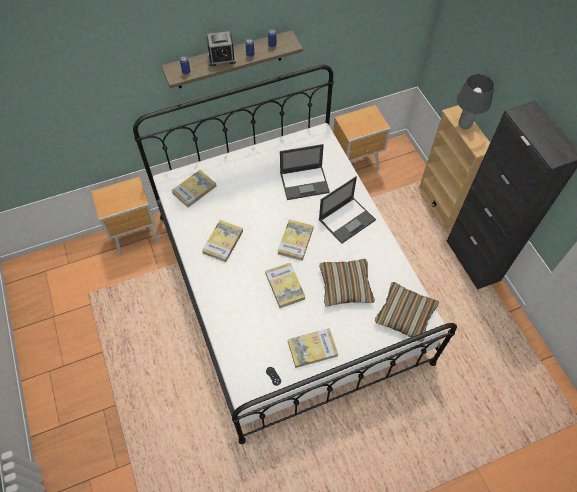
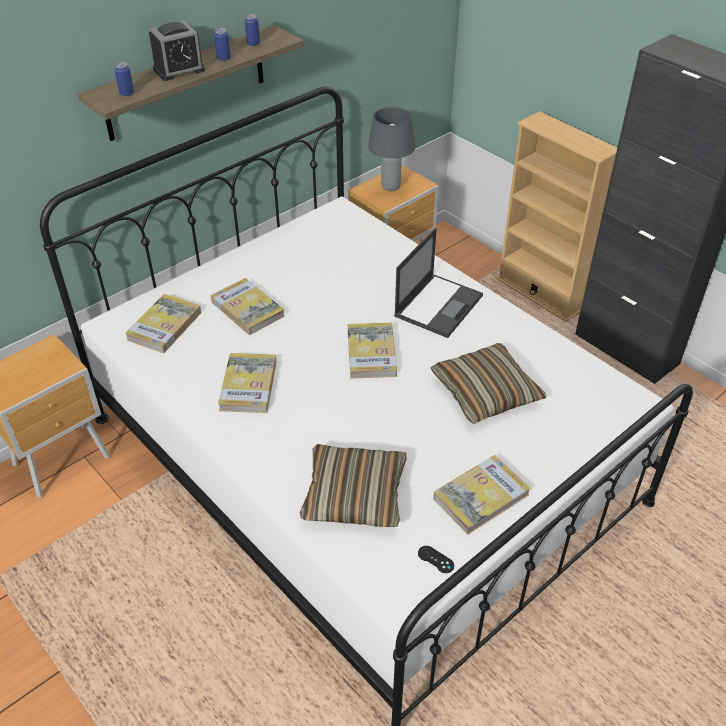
camera: 20 degrees left, 15 degrees down
book [265,263,305,308] -> book moved to [211,278,285,335]
laptop [280,144,330,200] -> none
pillow [375,282,439,342] -> pillow moved to [300,444,406,527]
grey table lamp [457,74,495,129] -> grey table lamp moved to [368,107,416,191]

